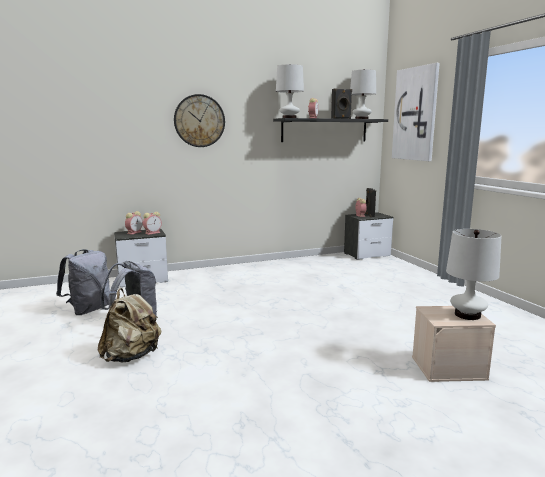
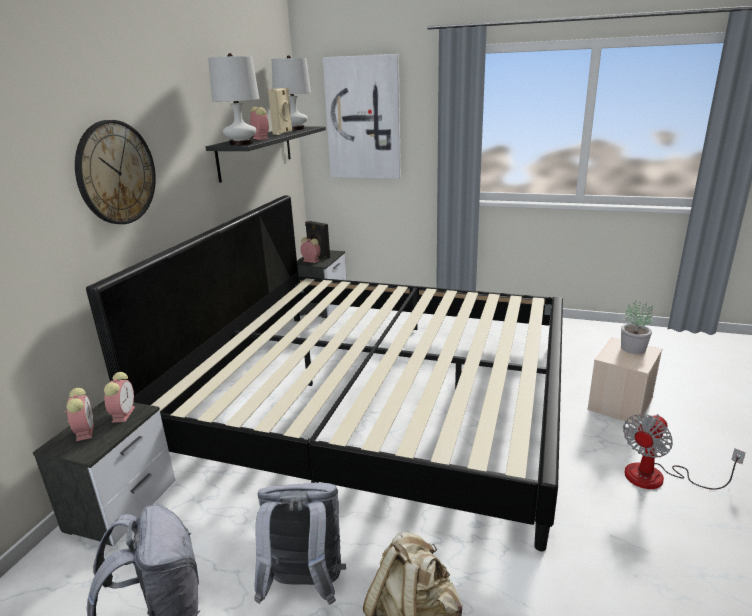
camera: 50 degrees left, 10 degrees up
black speaker [331,88,352,119] -> beige speaker [268,88,292,135]
white table lamp [446,229,502,320] -> potted plant [621,301,653,354]
none -> bed [86,195,563,551]
none -> fan [623,414,746,490]

